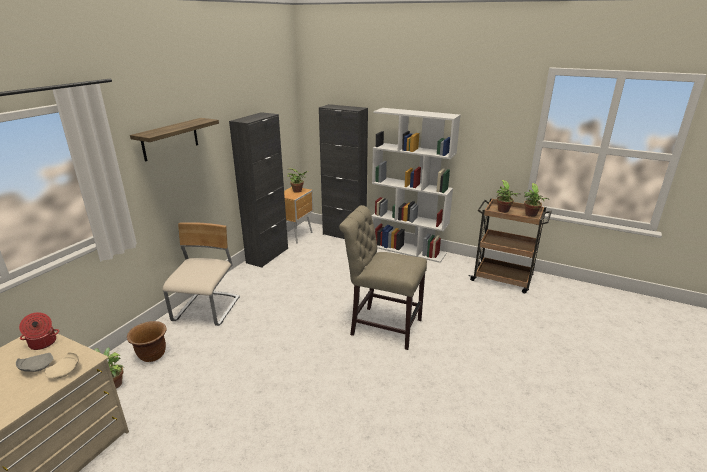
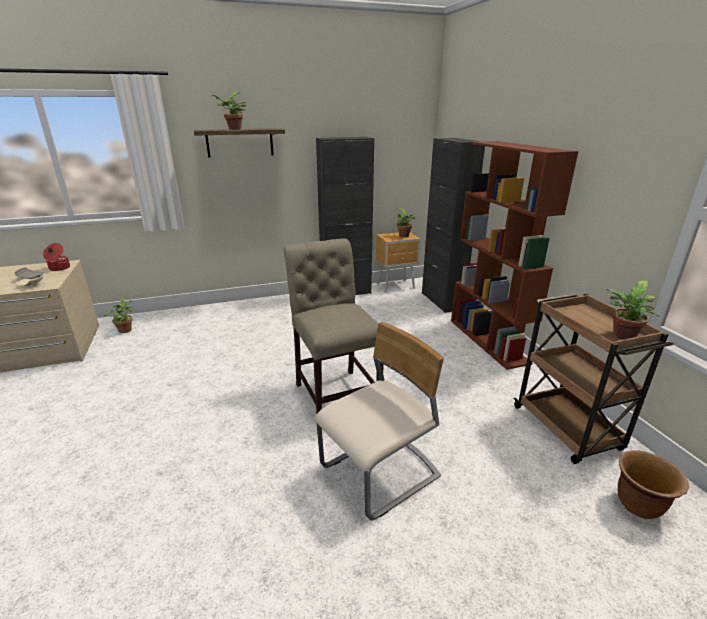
camera: 45 degrees right, 0 degrees up
brown planter [127,321,167,362] -> brown planter moved to [618,450,689,519]
beige chair [163,222,240,326] -> beige chair moved to [315,322,444,520]
white bookcase [372,108,461,263] -> brown bookcase [451,141,579,370]
potted plant [496,180,521,213] -> potted plant moved to [212,92,247,130]

